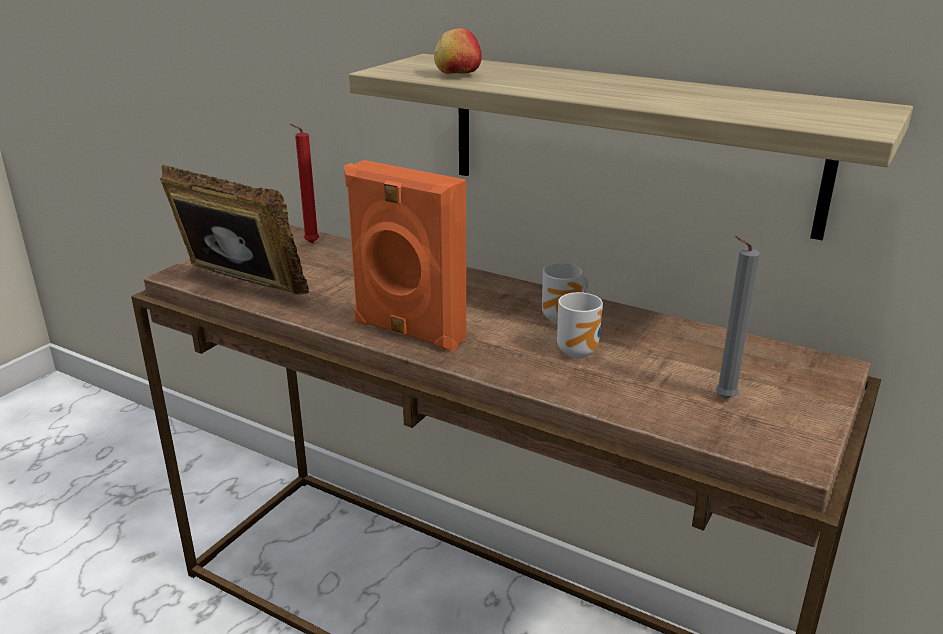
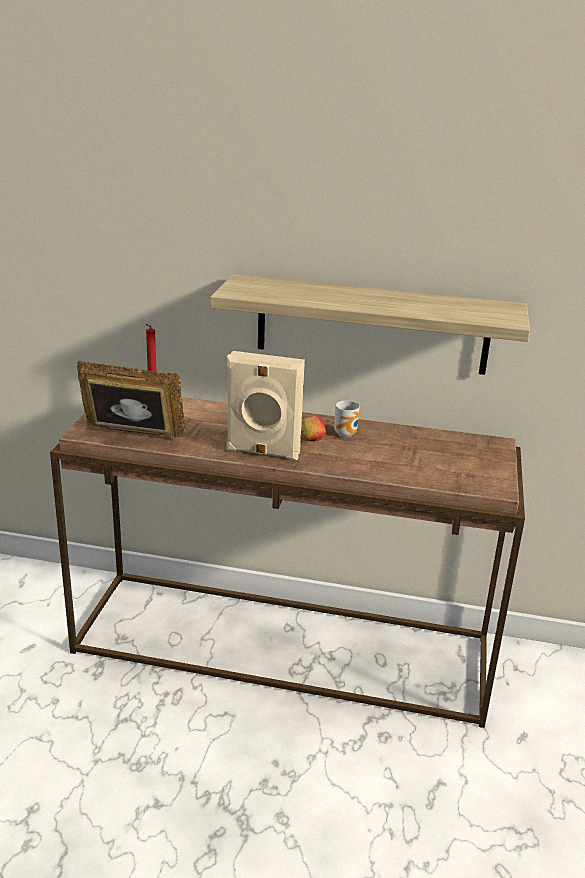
camera: 20 degrees left, 0 degrees up
orange speaker [344,160,466,352] -> beige speaker [226,351,305,460]
apple [434,28,482,74] -> apple moved to [301,415,326,441]
mug [557,292,603,359] -> none
grey candle [716,235,760,399] -> none

